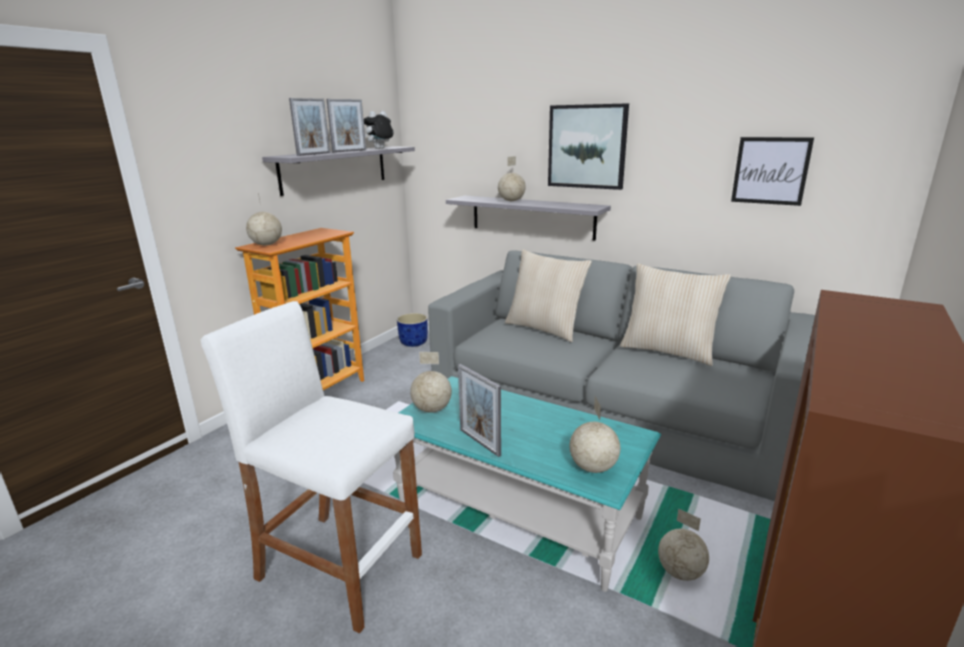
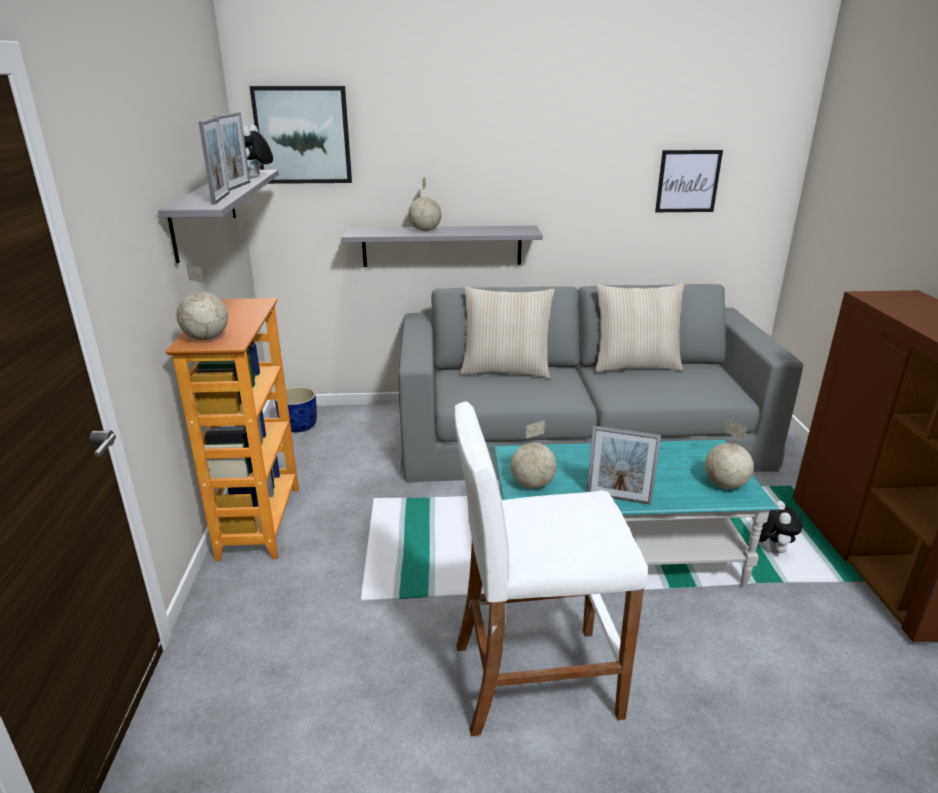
camera: 35 degrees left, 5 degrees up
picture [548,103,629,190] -> picture moved to [250,86,352,184]
globe [658,508,709,581] -> plush toy [759,501,802,554]

